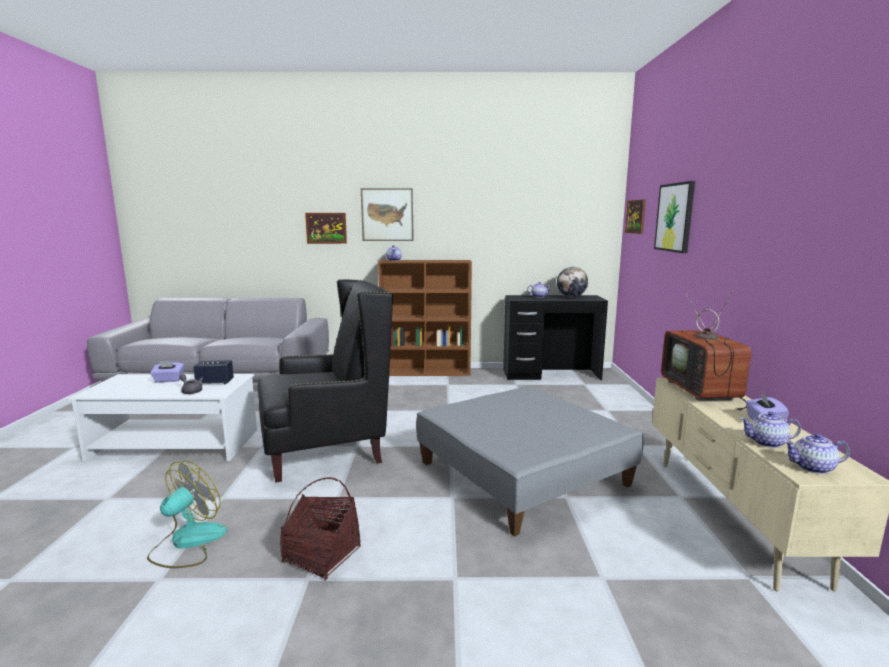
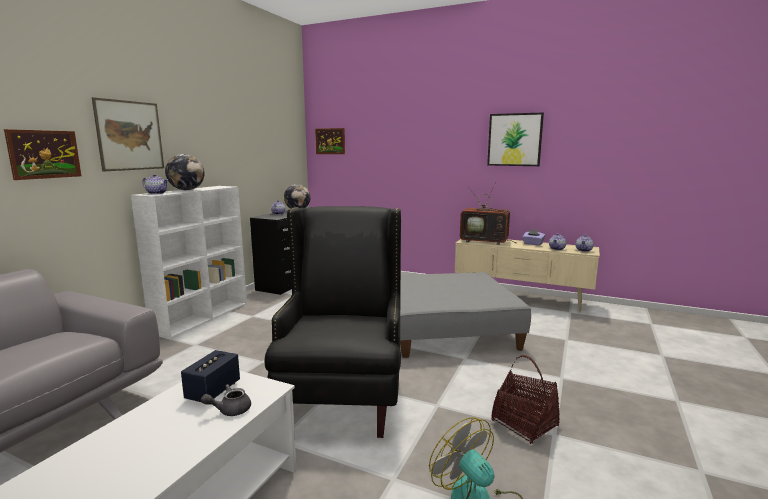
camera: 65 degrees left, 0 degrees up
purple tissue box [150,361,184,383] -> none
brown bookcase [378,260,472,376] -> white bookcase [131,186,247,339]
picture [654,181,695,253] -> picture moved to [487,112,544,166]
none -> globe [165,154,204,190]

